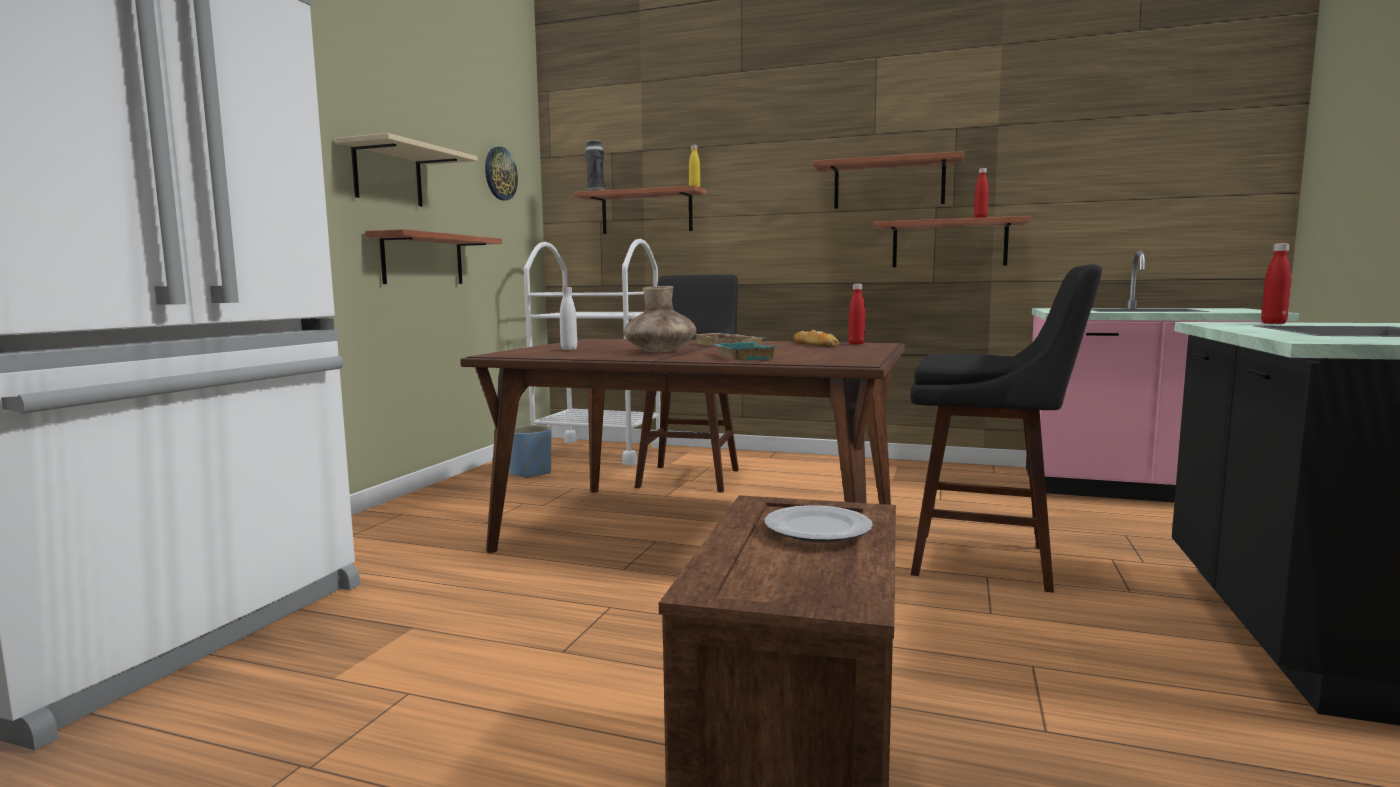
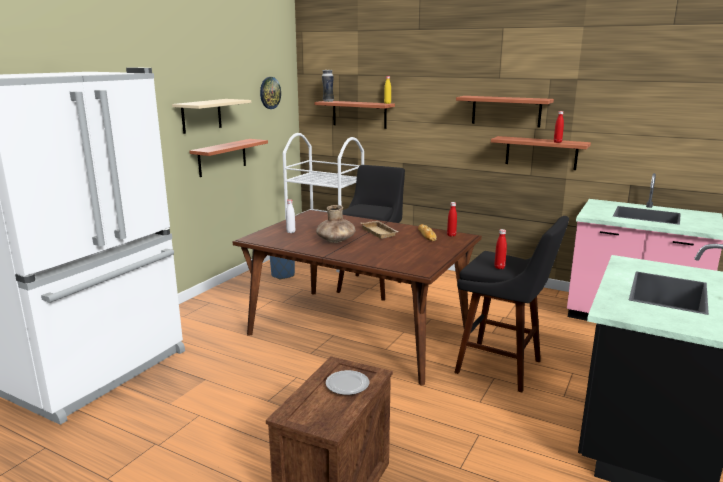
camera: 10 degrees right, 10 degrees up
turquoise tray [713,342,778,360] -> none
red bottle [1261,243,1291,324] -> red bottle moved to [494,229,507,269]

